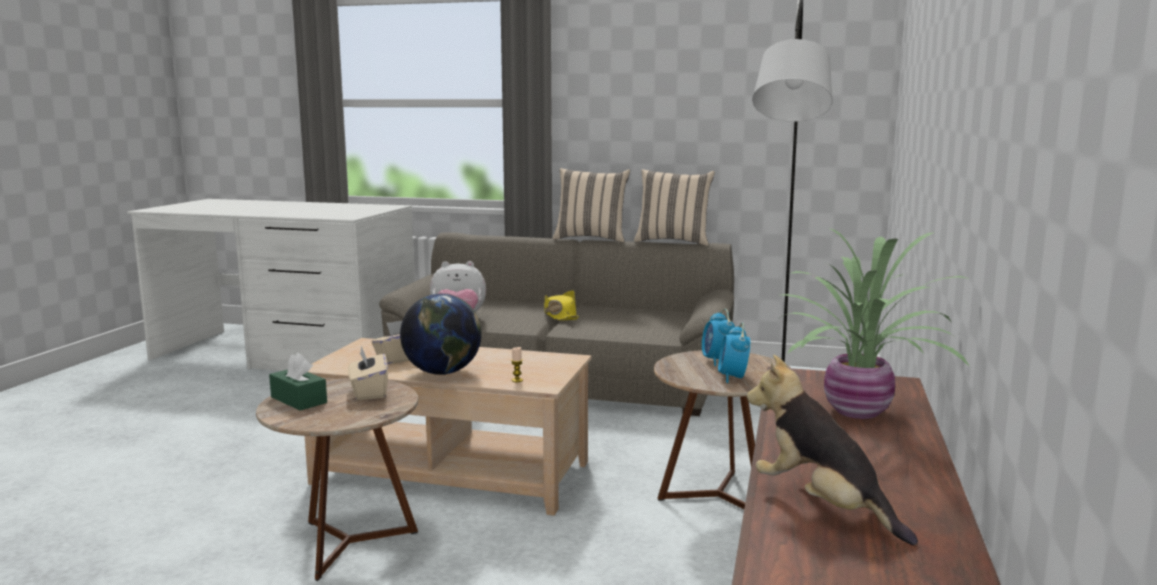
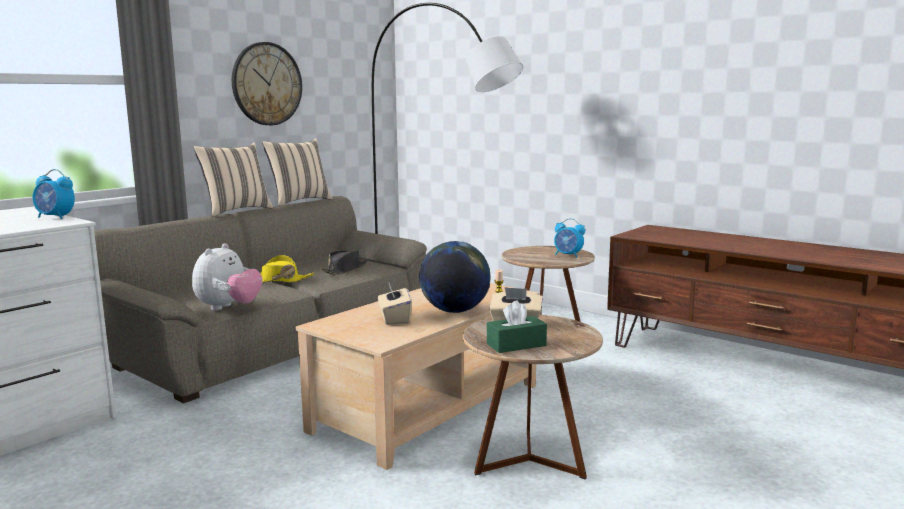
camera: 65 degrees left, 0 degrees up
alarm clock [702,309,735,366] -> alarm clock moved to [32,169,75,219]
plush toy [747,355,918,545] -> none
potted plant [781,228,970,419] -> none
none -> wall clock [232,42,302,125]
none -> black hat [321,250,368,275]

